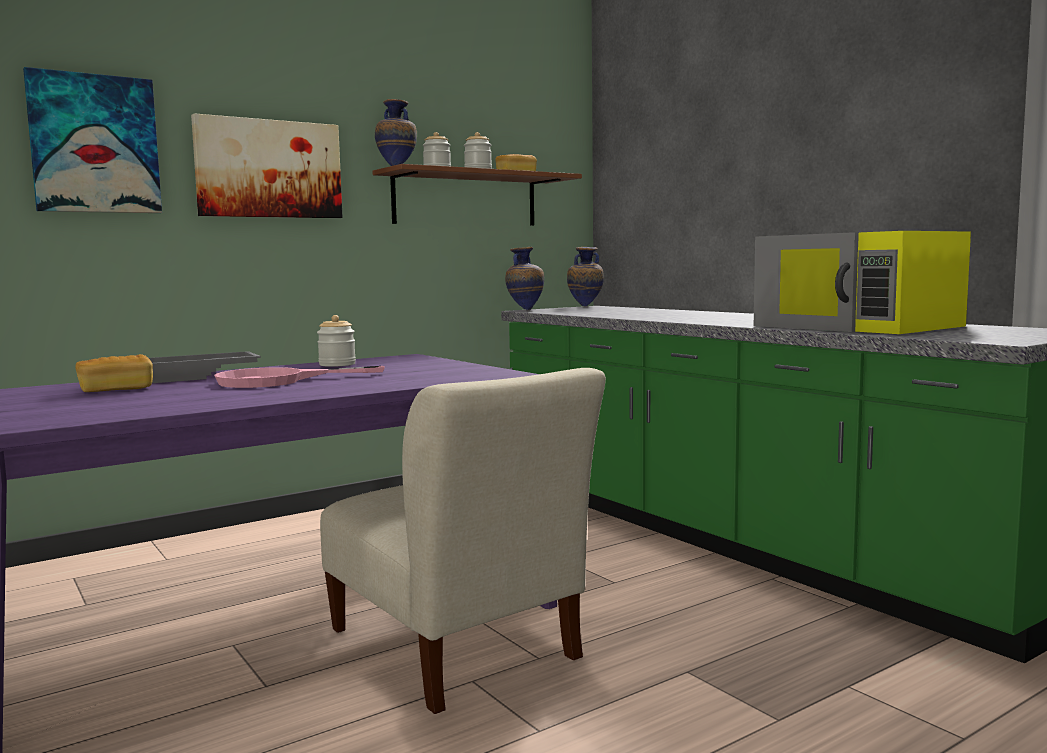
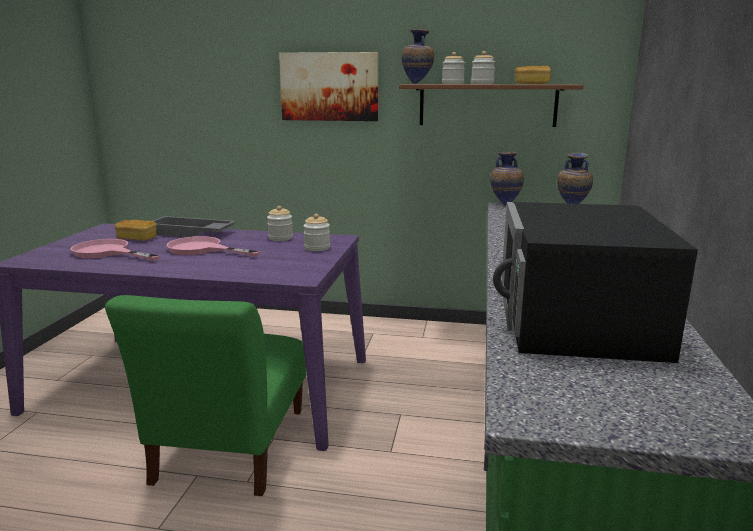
camera: 45 degrees right, 10 degrees up
picture [23,67,162,213] -> none
beige chair [320,368,606,714] -> green chair [105,295,306,496]
yellow microwave [754,231,971,334] -> black microwave [493,202,698,363]
none -> pink frying pan [70,239,160,261]
none -> jar [303,214,330,251]

